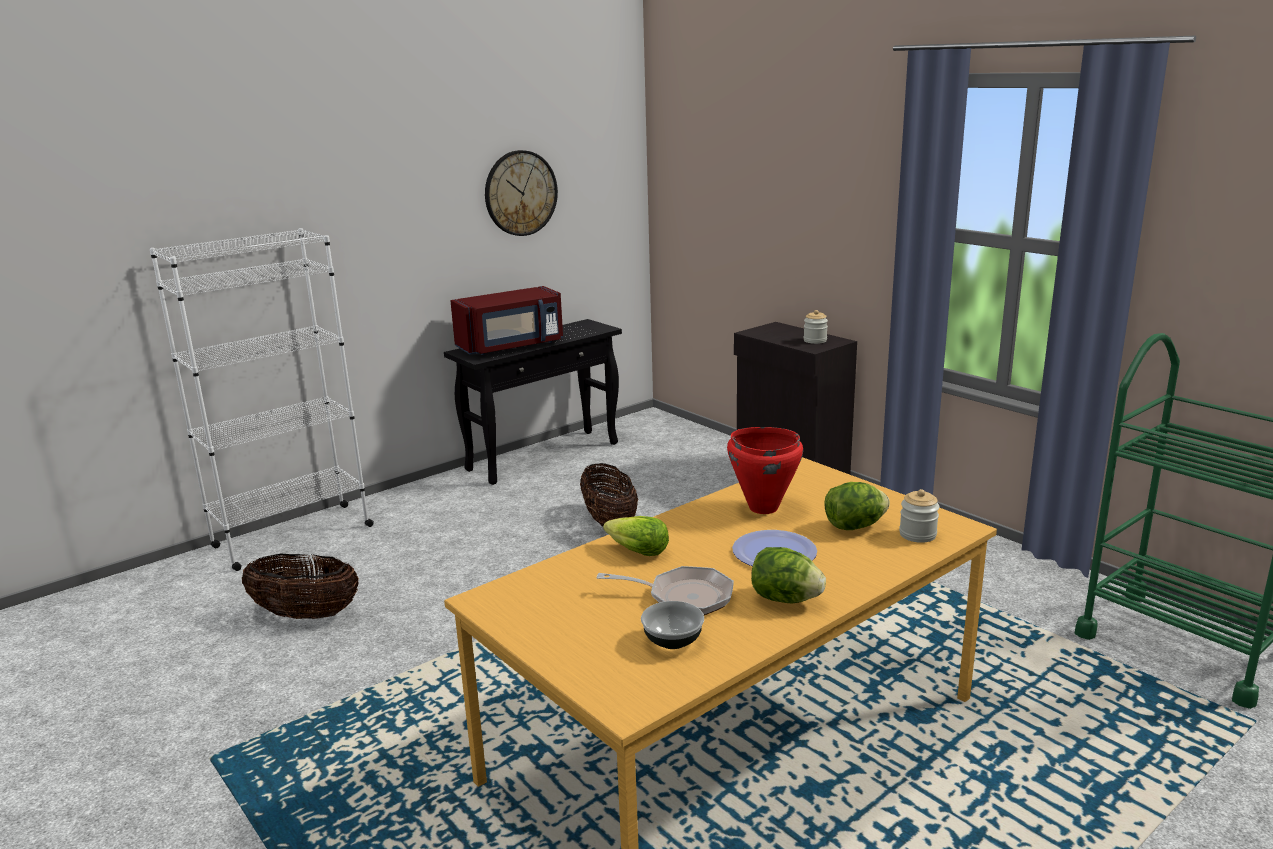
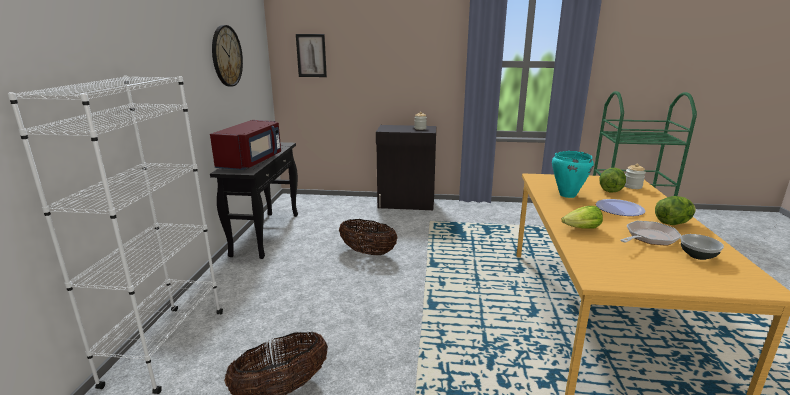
camera: 45 degrees left, 0 degrees up
red cooking pot [727,427,803,514] -> turquoise cooking pot [552,151,594,198]
none -> picture [296,34,327,77]

